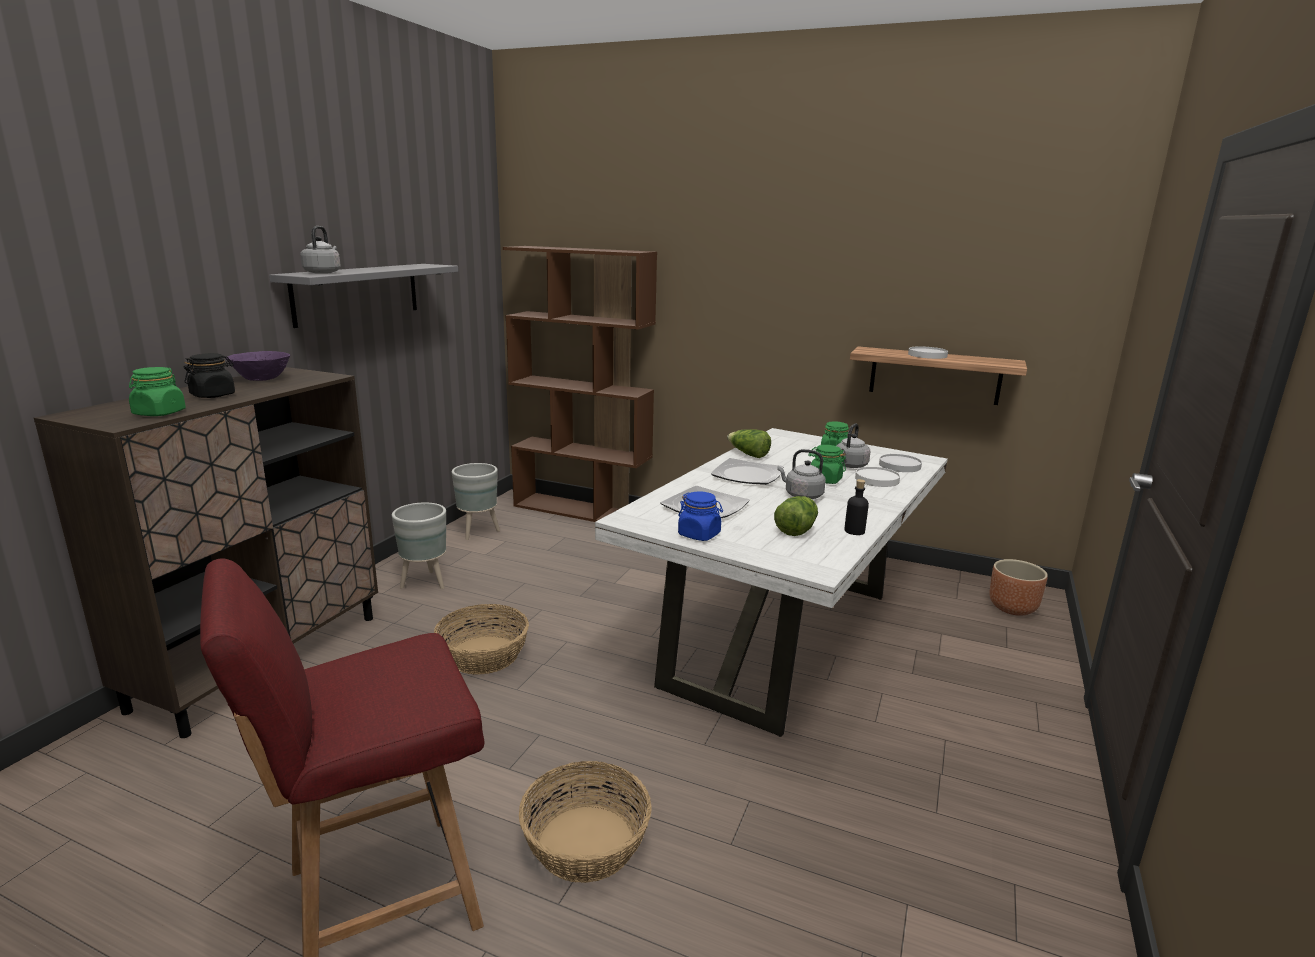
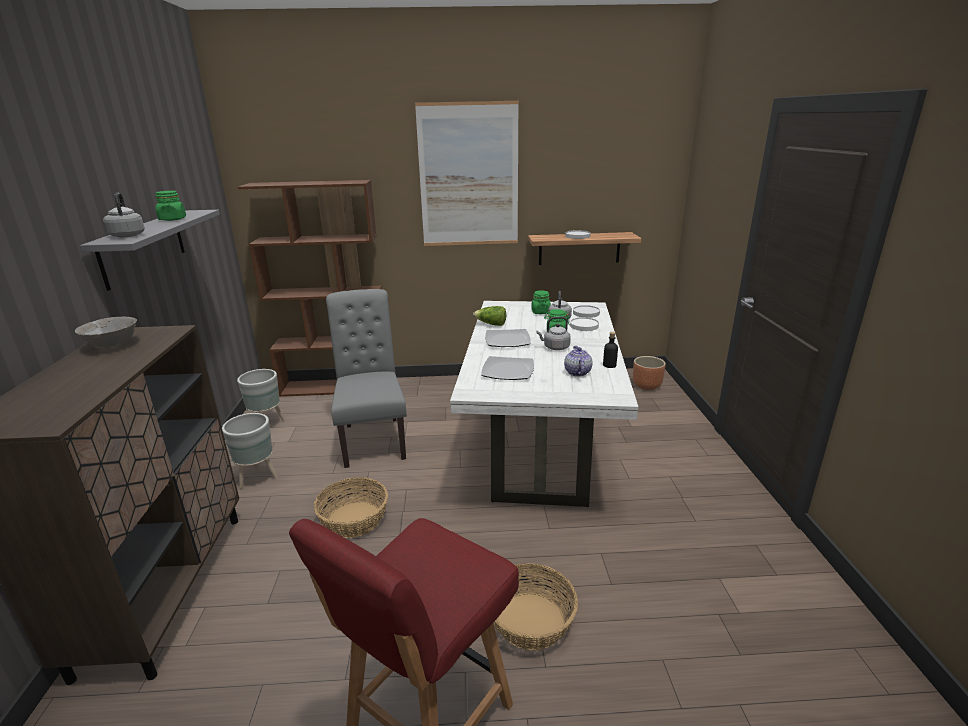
camera: 25 degrees left, 5 degrees up
green jar [129,367,186,416] -> green jar moved to [155,191,186,221]
black jar [184,353,235,398] -> none
purple bowl [227,351,290,381] -> grey bowl [75,317,137,349]
blue jar [678,492,723,541] -> none
lettuce [774,496,818,536] -> teapot [564,346,592,376]
none -> grey chair [326,289,407,468]
none -> picture [415,101,519,246]

